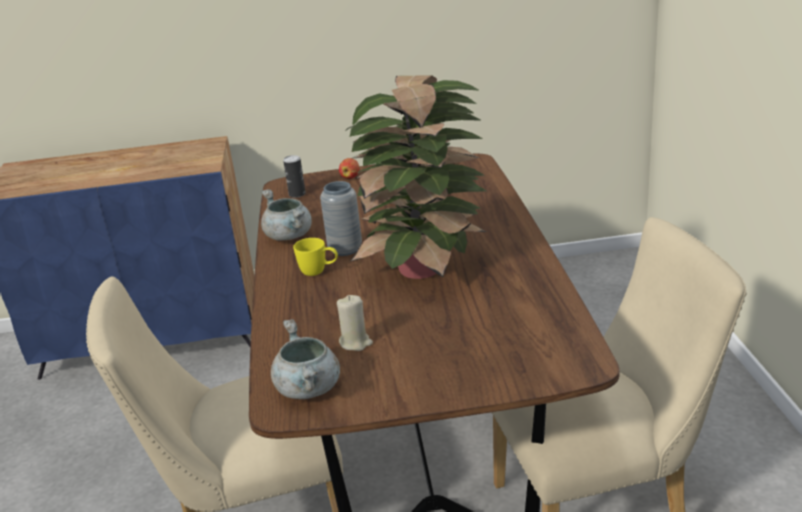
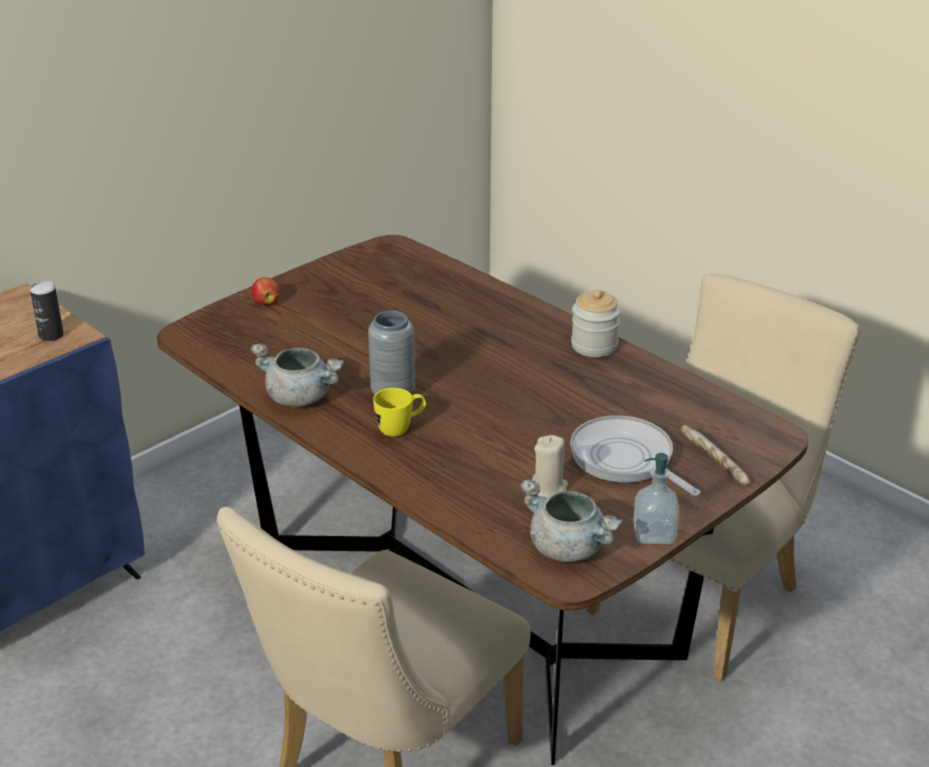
camera: 40 degrees left, 5 degrees up
can [283,155,306,198] -> can moved to [30,281,64,341]
potted plant [345,75,487,279] -> none
none -> frying pan [570,415,701,496]
none -> jar [571,289,621,357]
none -> soap dispenser [633,453,679,544]
none -> bread [681,425,750,485]

